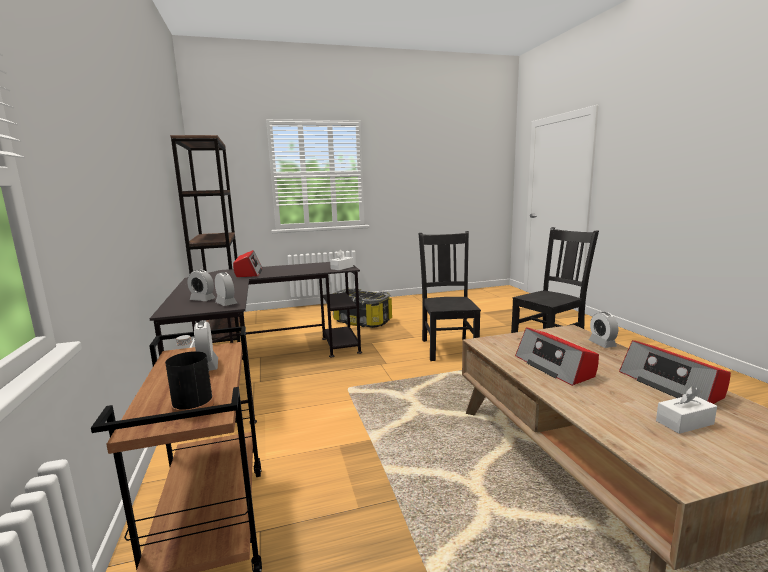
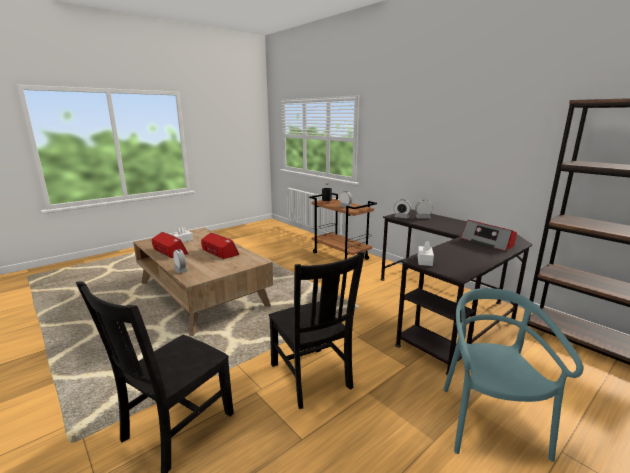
camera: 155 degrees right, 5 degrees up
storage box [333,288,392,328] -> turquoise chair [443,288,583,462]

